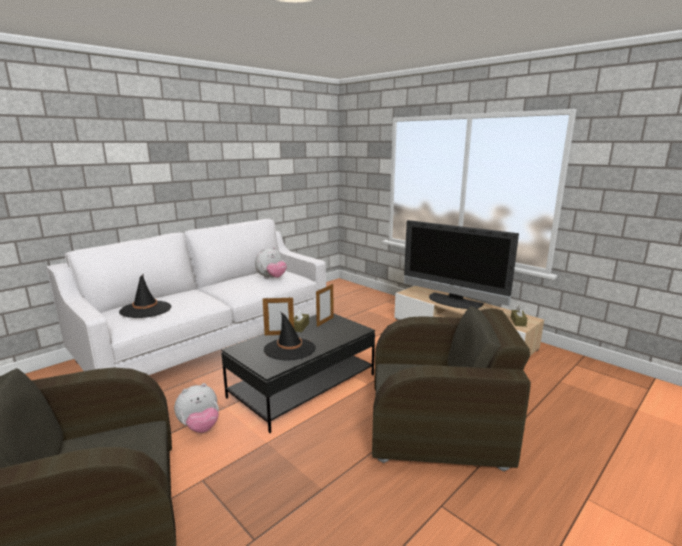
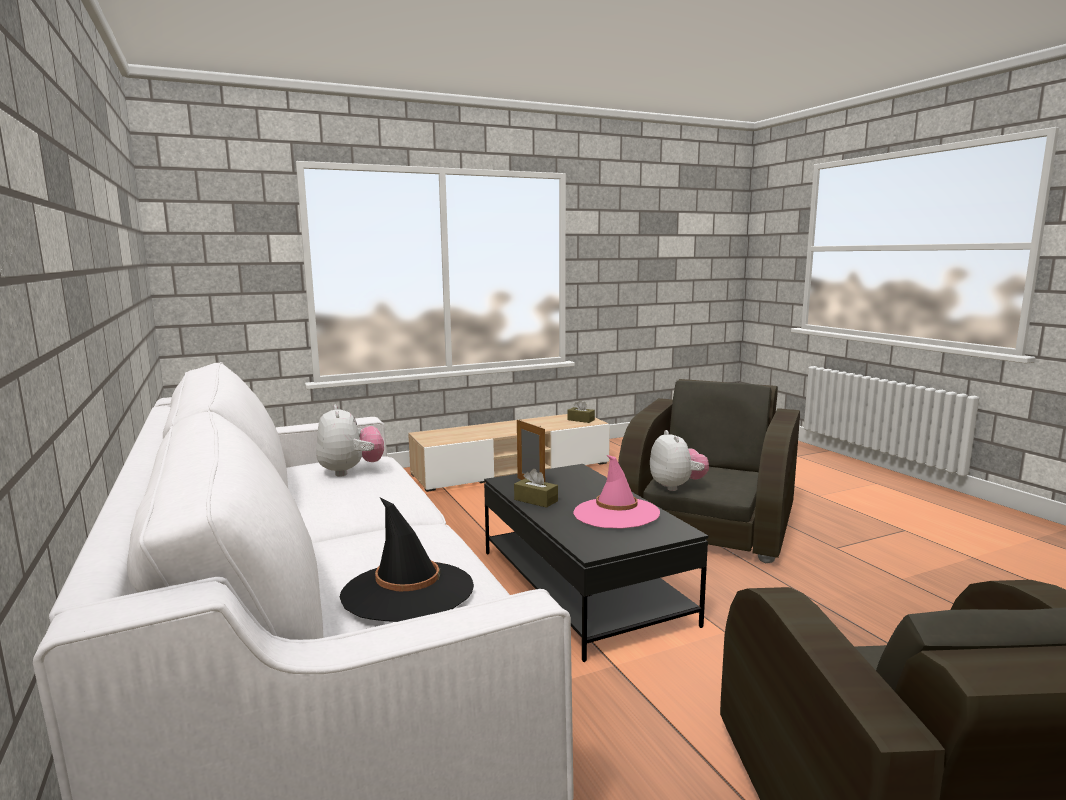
camera: 70 degrees left, 5 degrees down
plush toy [174,383,219,433] -> plush toy moved to [650,430,709,491]
picture frame [263,298,294,335] -> none
black hat [264,312,316,360] -> pink hat [573,455,660,529]
television [404,220,519,309] -> none

